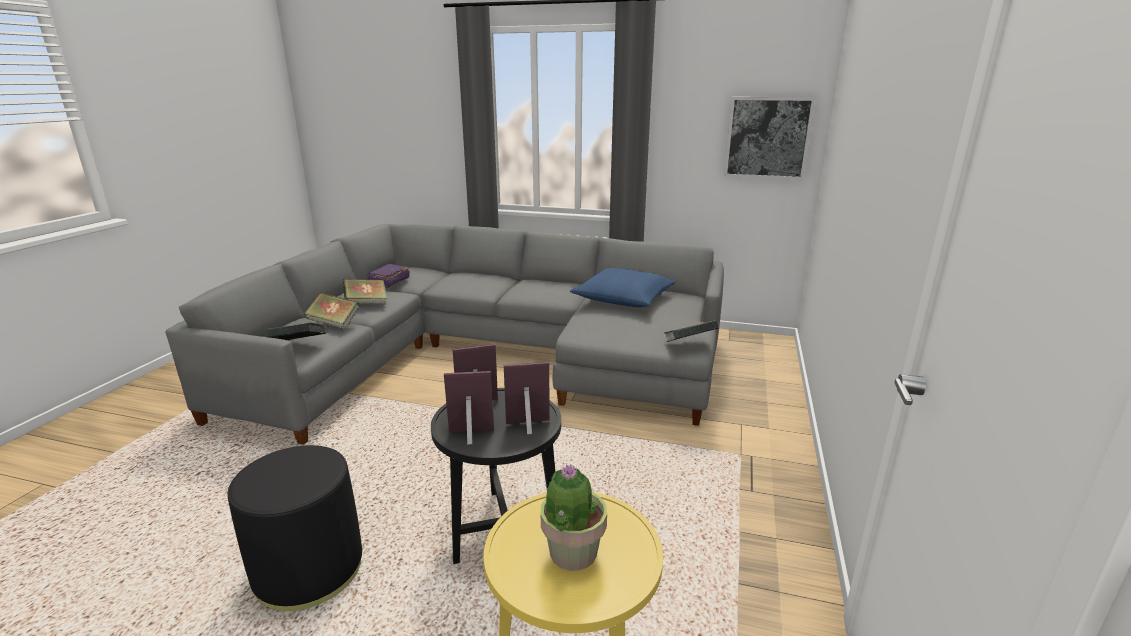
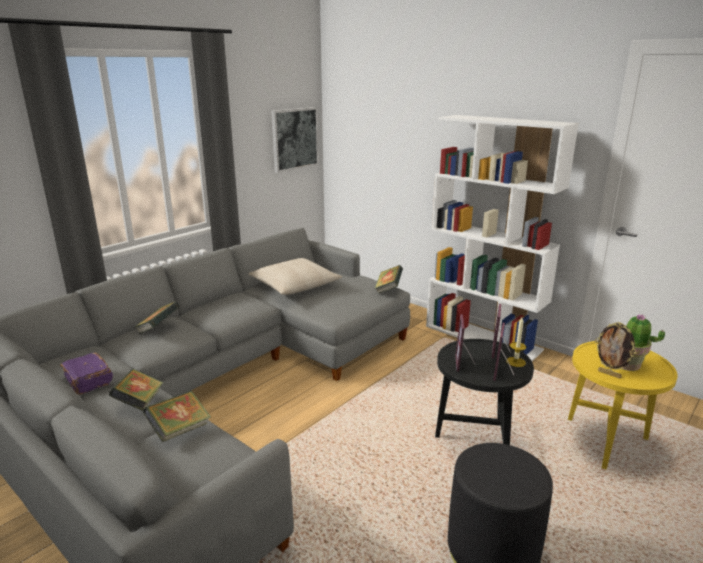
camera: 65 degrees left, 0 degrees up
book [264,323,326,340] -> book moved to [135,301,180,334]
blue pillow [570,268,676,307] -> beige pillow [248,258,342,295]
none -> white bookcase [426,115,579,361]
none -> candle [506,317,527,367]
none -> picture frame [595,322,637,379]

